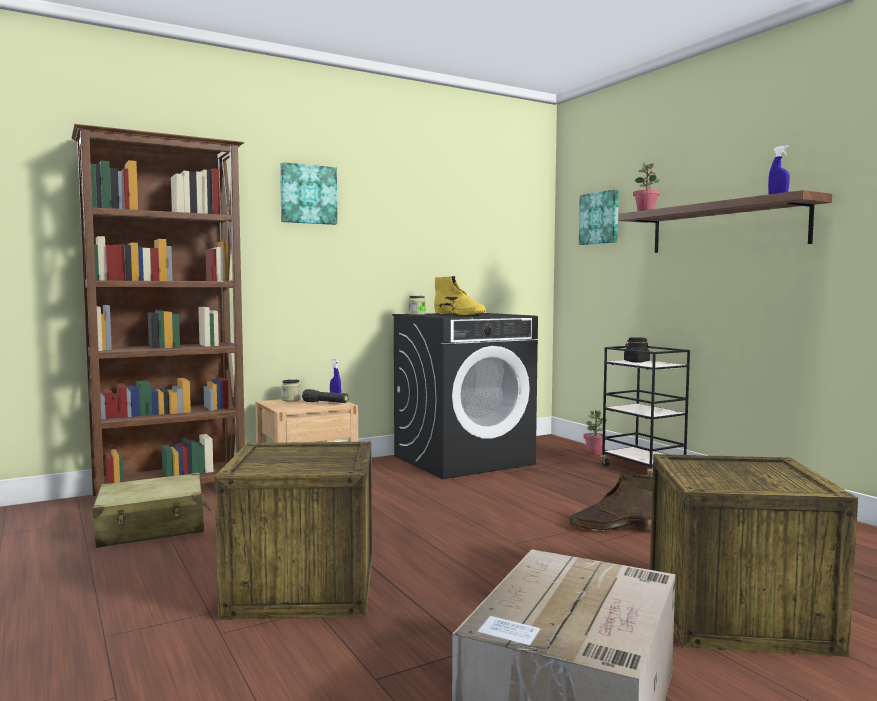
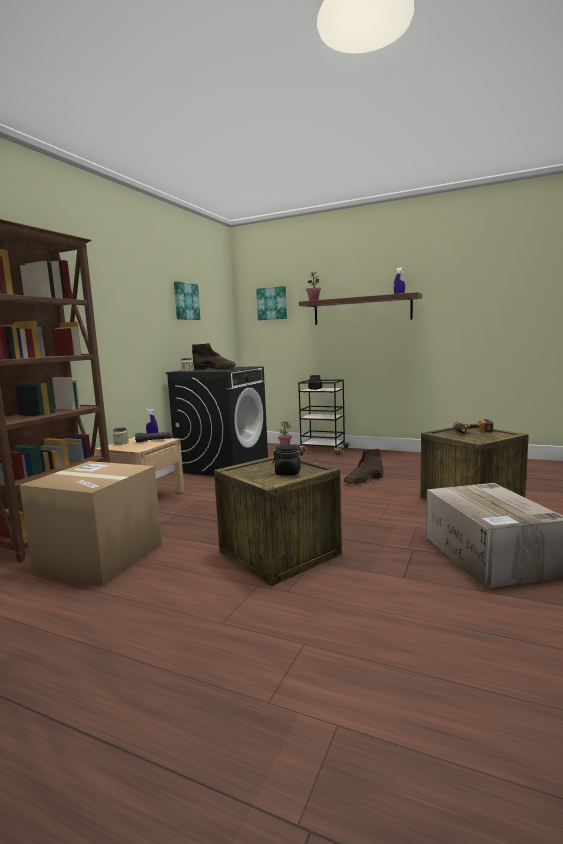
camera: 35 degrees left, 5 degrees up
beige suitcase [93,473,211,548] -> cardboard box [20,461,162,586]
picture [280,162,337,225] -> picture moved to [174,281,200,320]
yellow boot [434,276,486,315] -> brown boot [192,343,236,370]
none -> black jar [272,445,303,476]
none -> power drill [453,419,493,433]

